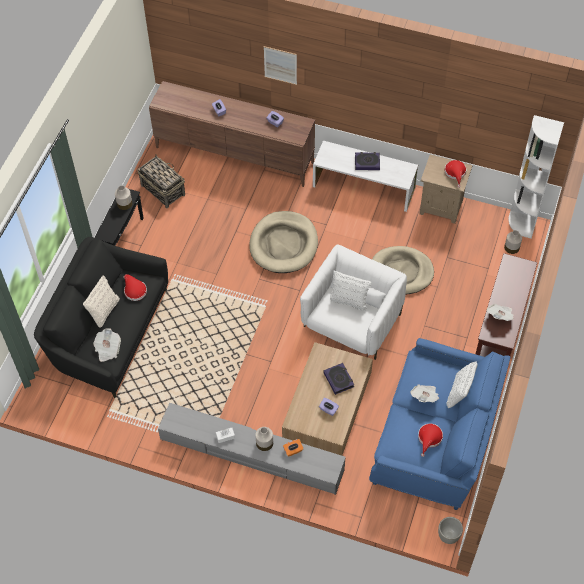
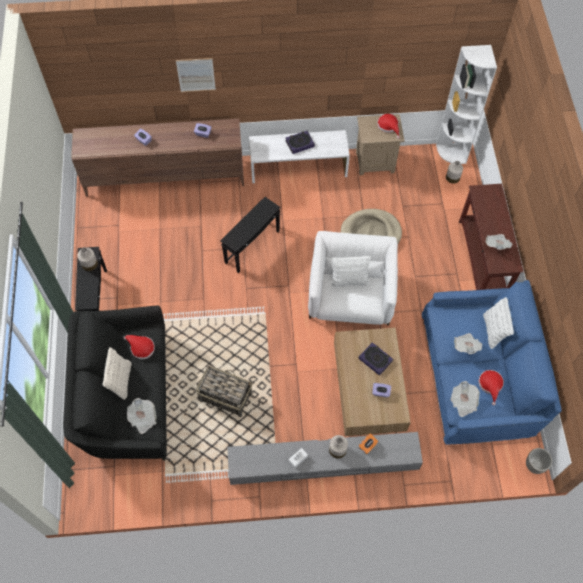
camera: 25 degrees left, 5 degrees up
basket [137,155,185,208] -> basket moved to [196,366,252,417]
beige dog bed [249,211,318,273] -> black side table [221,197,281,273]
none -> newspaper [450,381,480,417]

